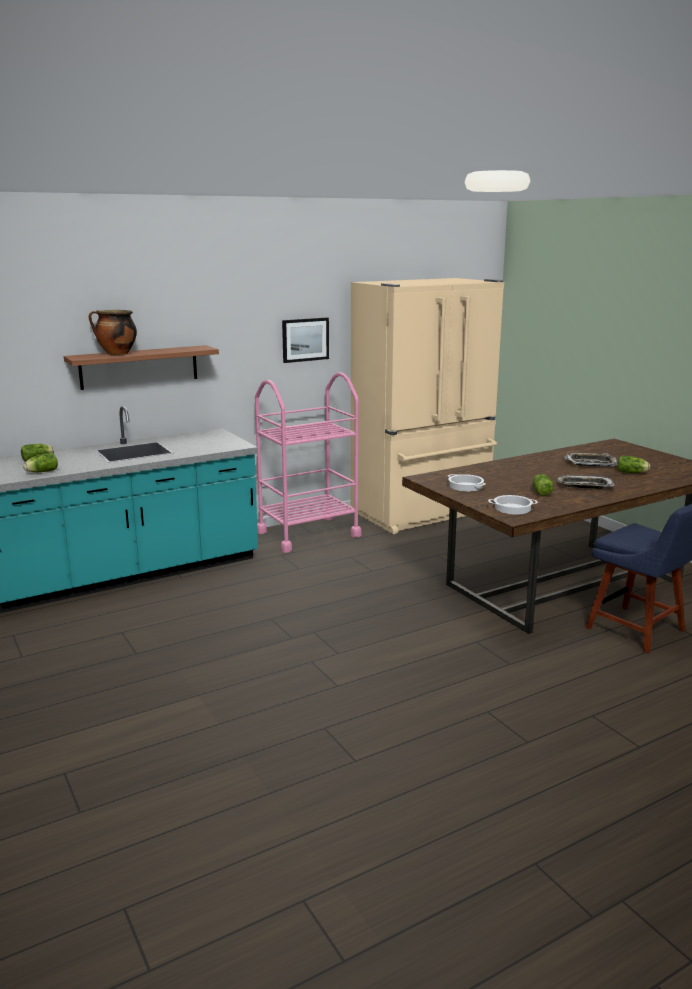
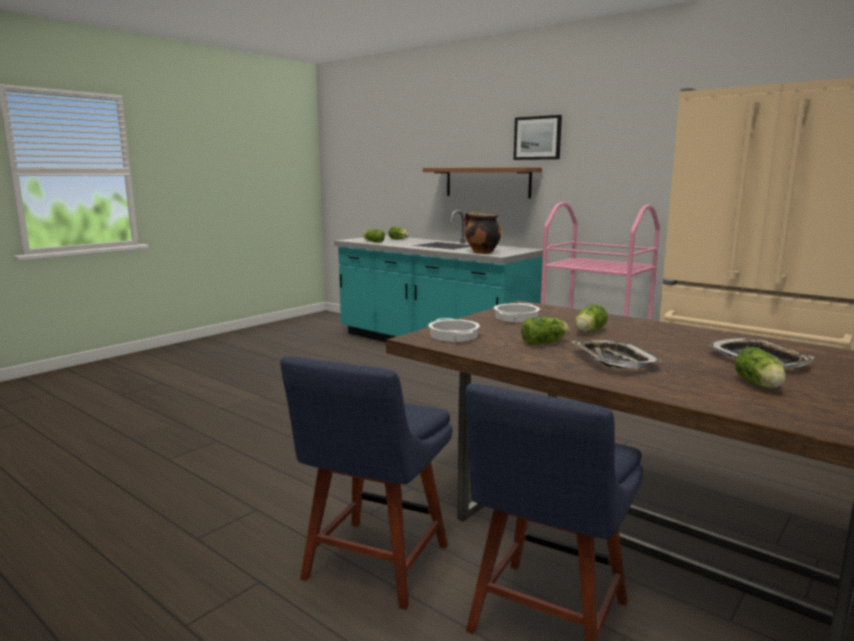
camera: 70 degrees right, 5 degrees down
cooking pot [89,310,137,355] -> cooking pot moved to [464,212,501,254]
picture [282,318,329,363] -> picture moved to [514,115,562,160]
none -> blue chair [280,356,452,610]
none -> lettuce [575,304,608,332]

